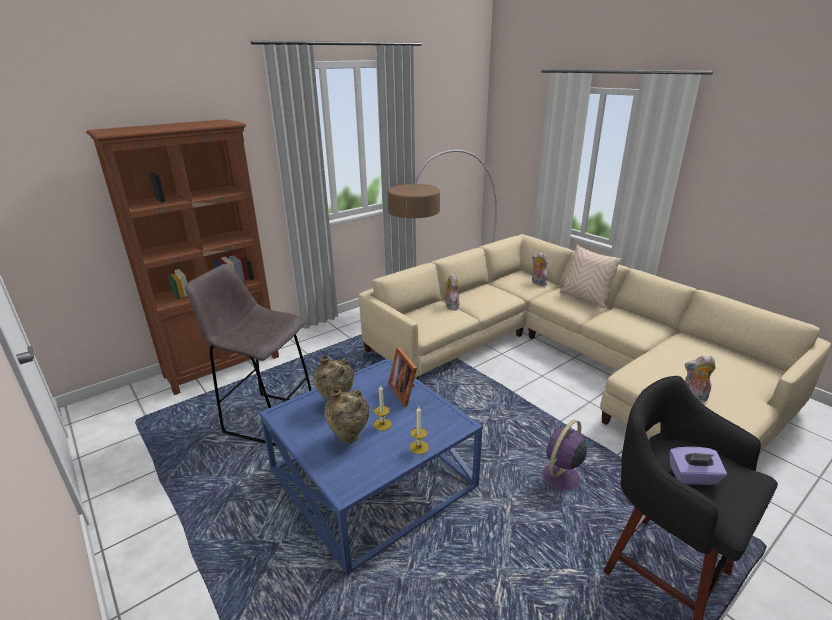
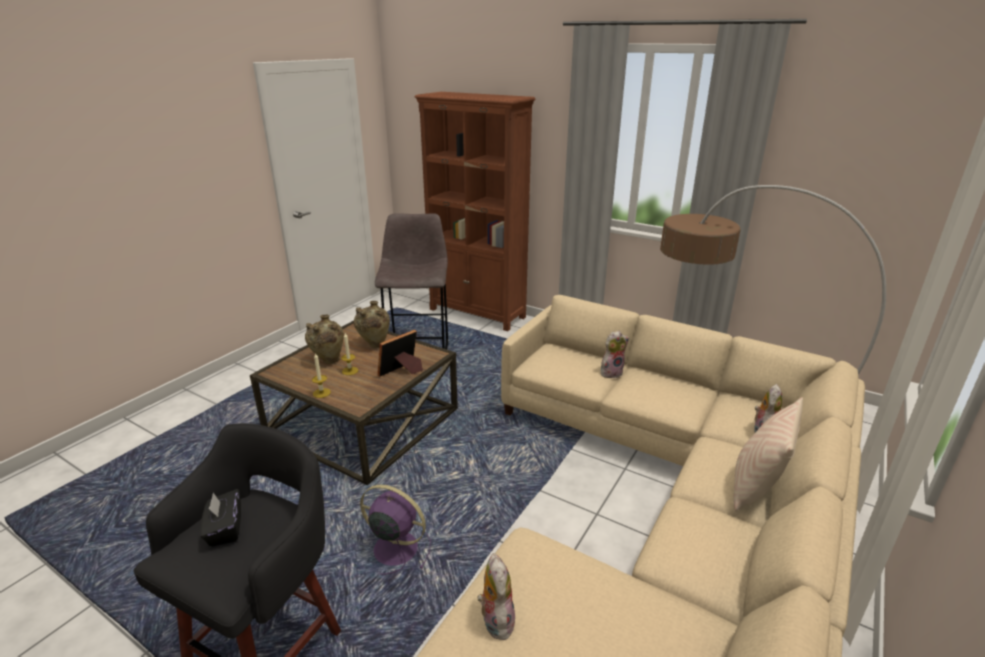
camera: 70 degrees right, 0 degrees up
blue coffee table [260,358,483,575] -> brown coffee table [250,321,458,485]
purple tissue box [670,447,727,485] -> black tissue box [200,489,241,547]

